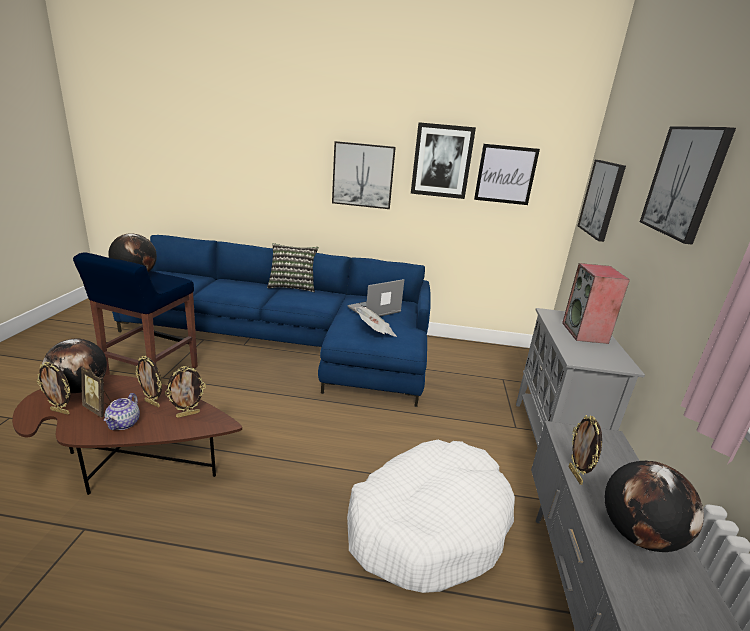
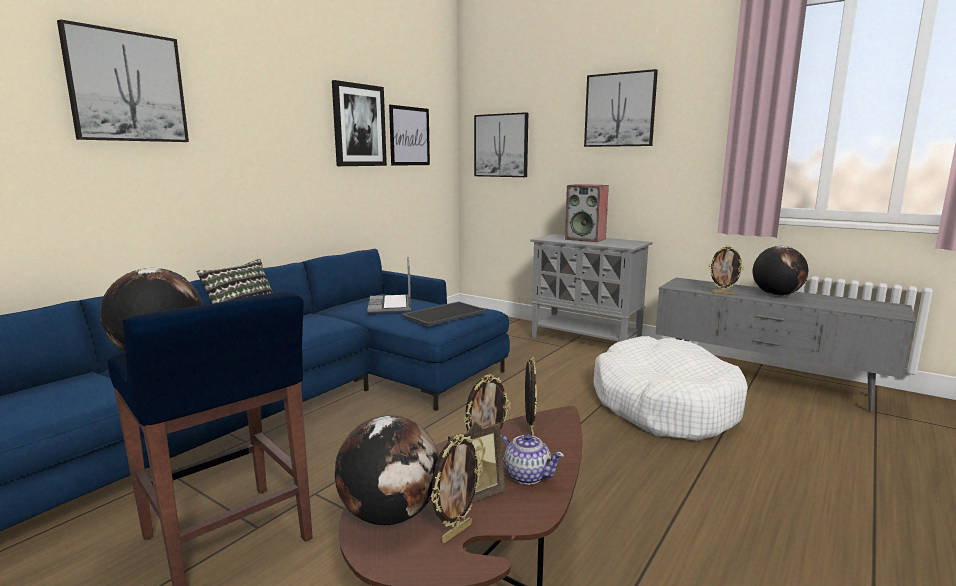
camera: 60 degrees left, 10 degrees down
picture [332,141,396,209] -> picture moved to [57,19,189,142]
newspaper [354,307,397,337] -> tray [401,302,487,326]

